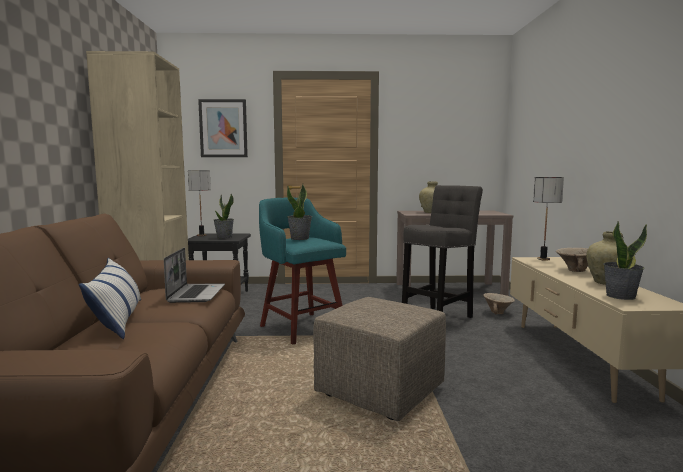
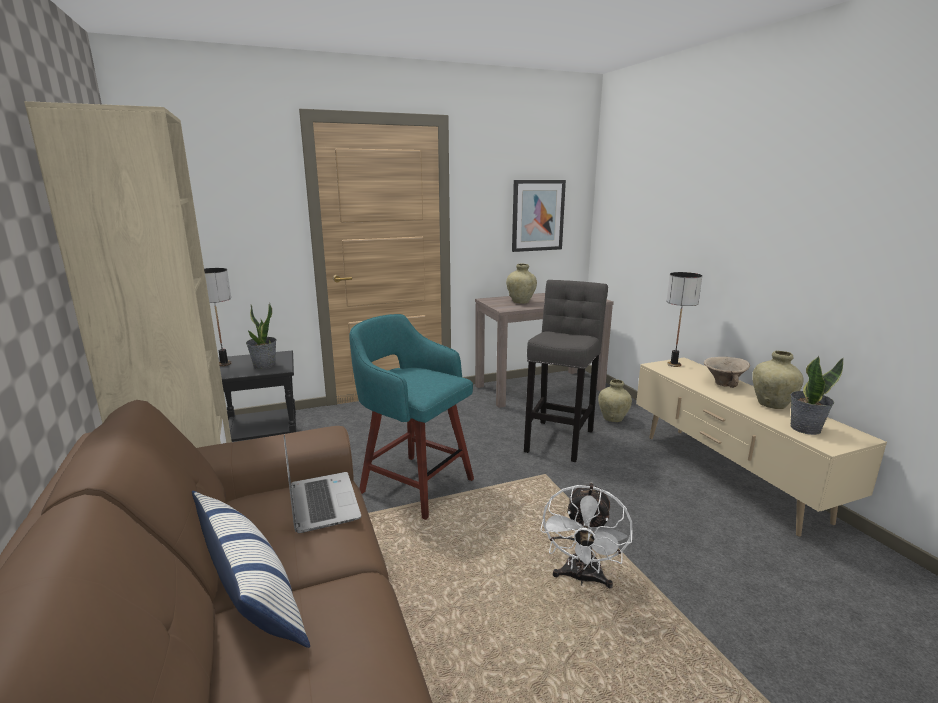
camera: 20 degrees left, 10 degrees up
picture [198,99,248,157] -> picture moved to [512,180,566,252]
potted plant [287,184,312,240] -> none
beige ottoman [313,297,446,421] -> white fan [540,482,632,589]
beige bowl [483,293,515,315] -> beige vase [598,379,632,422]

